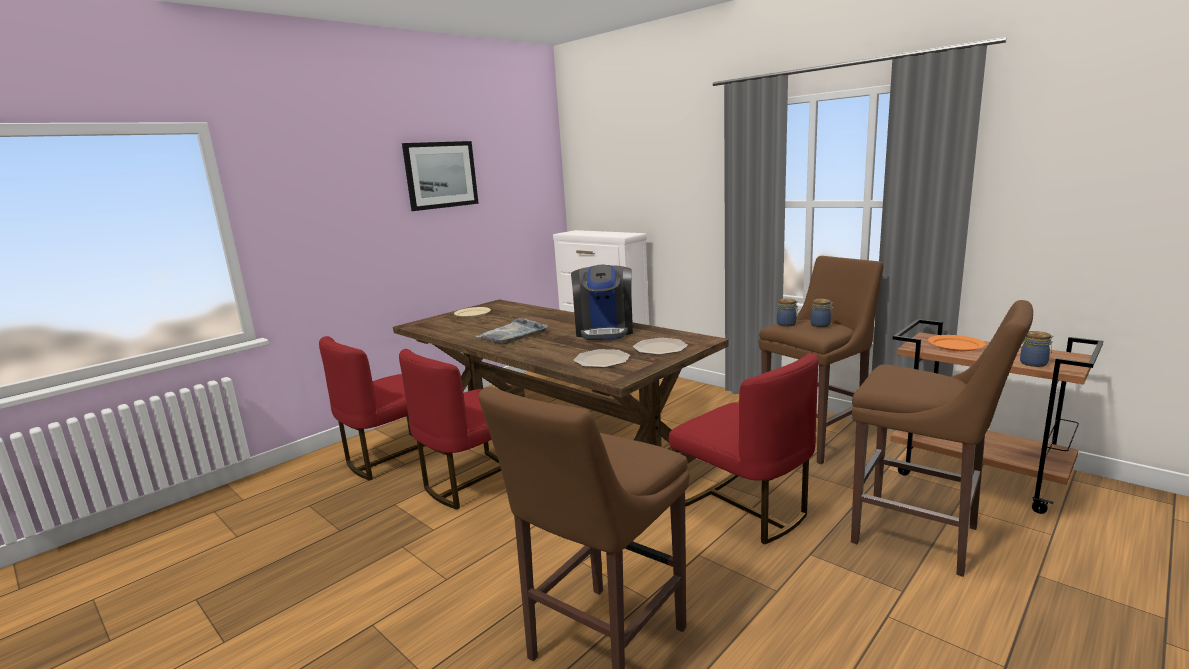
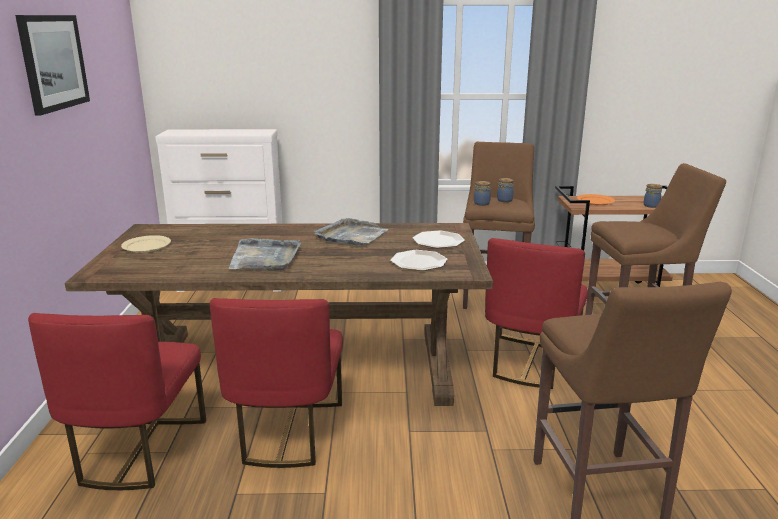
camera: 45 degrees left, 5 degrees up
coffee machine [571,264,633,340] -> grey tray [314,218,388,246]
red chair [669,353,818,545] -> red chair turned 105 degrees clockwise [485,238,588,389]

